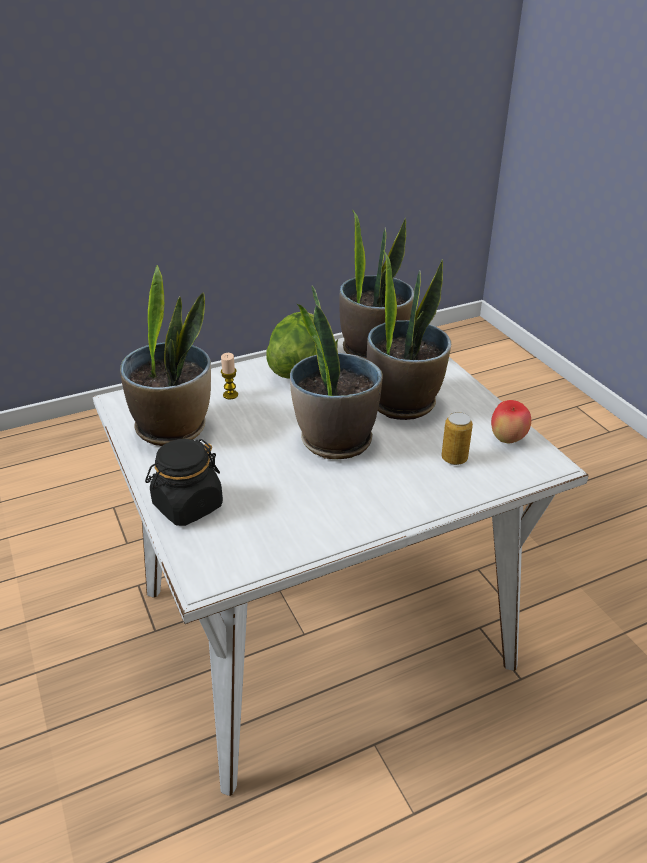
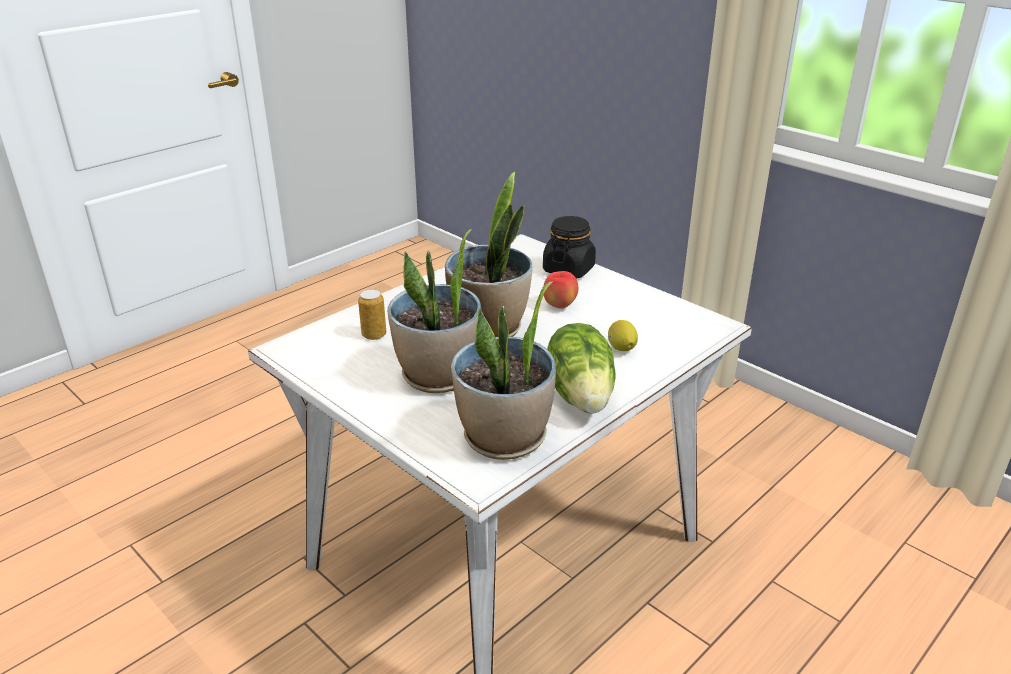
camera: 160 degrees right, 5 degrees down
potted plant [120,265,211,446] -> none
candle [221,353,238,399] -> lemon [608,320,638,351]
apple [491,400,531,443] -> apple moved to [543,271,578,309]

